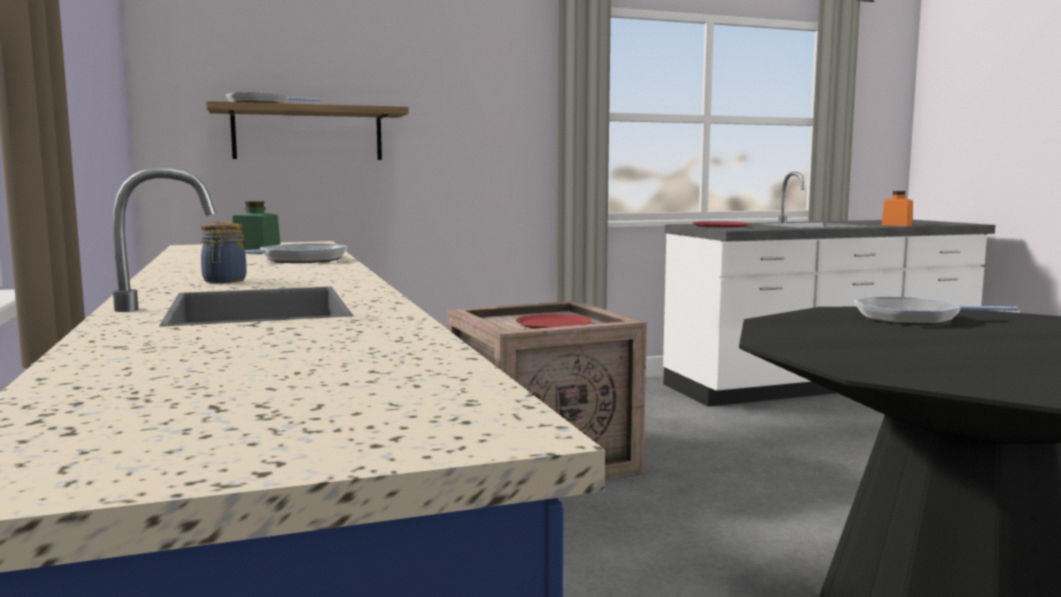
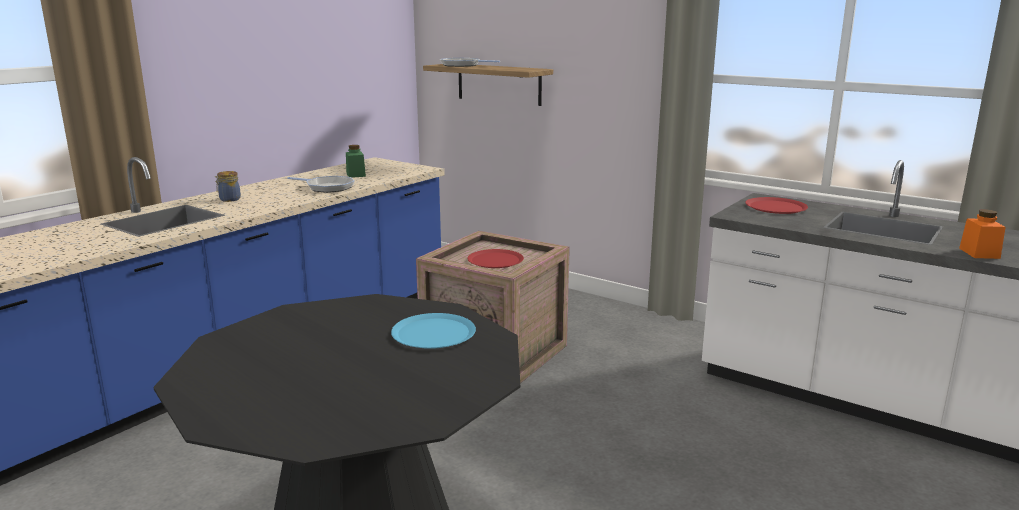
camera: 55 degrees right, 10 degrees up
frying pan [854,297,1018,325] -> blue plate [391,313,476,349]

